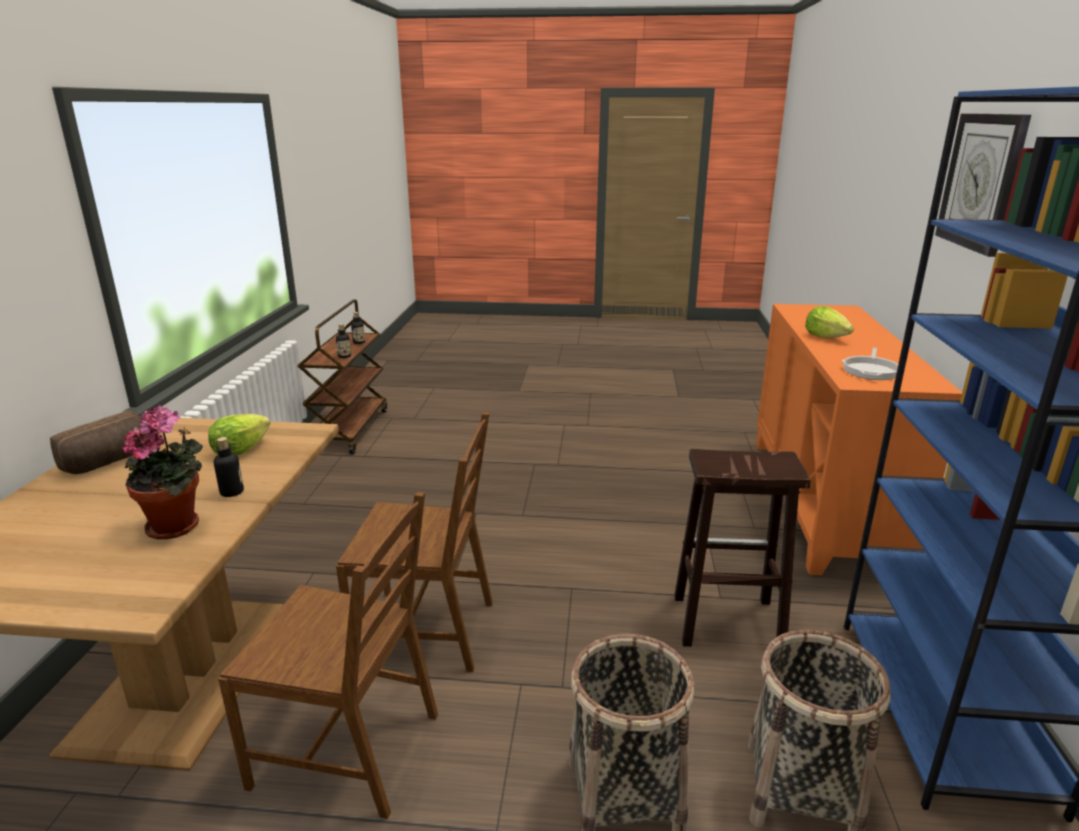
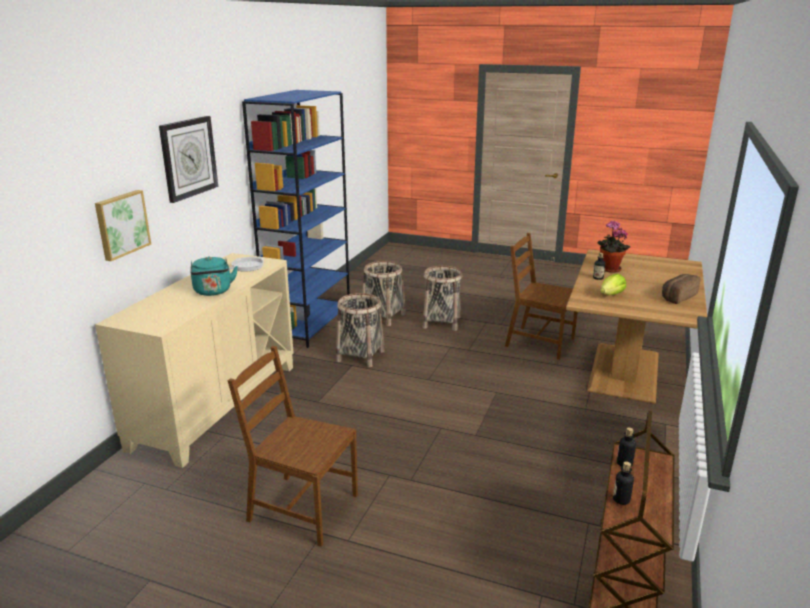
camera: 165 degrees left, 0 degrees up
brown chair [336,412,493,672] -> brown chair moved to [228,346,358,547]
brown stool [674,449,811,647] -> basket [336,293,385,367]
orange cabinet [756,304,962,575] -> beige cabinet [95,253,294,468]
lettuce [805,306,854,338] -> turquoise kettle [190,256,238,296]
none -> picture [95,190,151,261]

